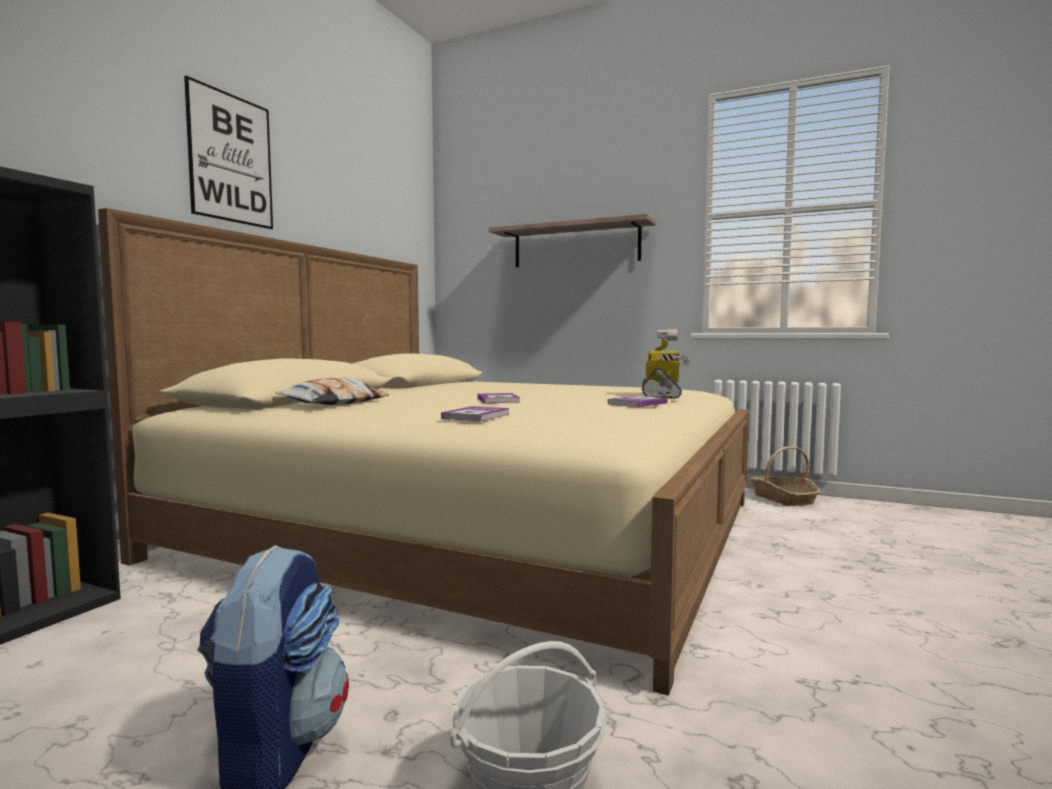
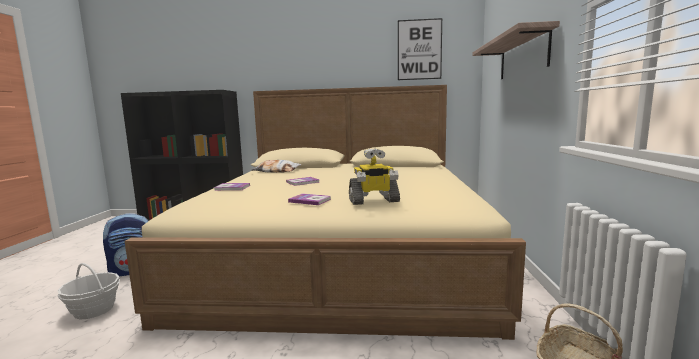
camera: 70 degrees right, 5 degrees up
picture [184,76,273,229] -> picture moved to [398,18,442,80]

